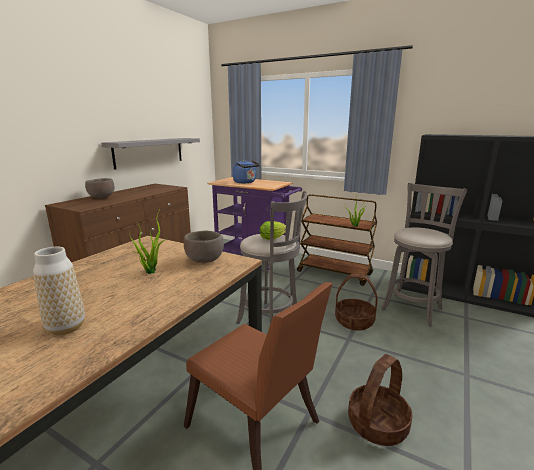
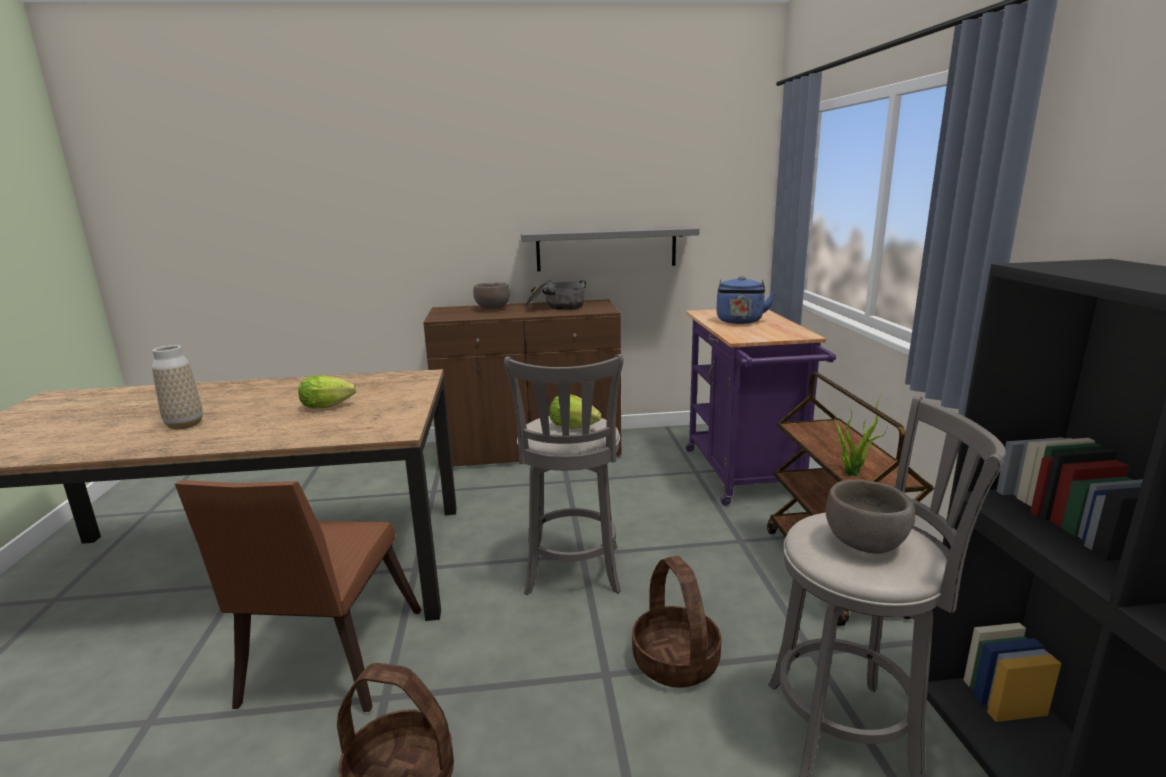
camera: 55 degrees right, 0 degrees up
potted plant [130,214,167,274] -> lettuce [298,375,356,408]
brown bowl [184,231,224,263] -> brown bowl moved to [826,479,915,554]
none -> cooking pot [524,279,586,310]

